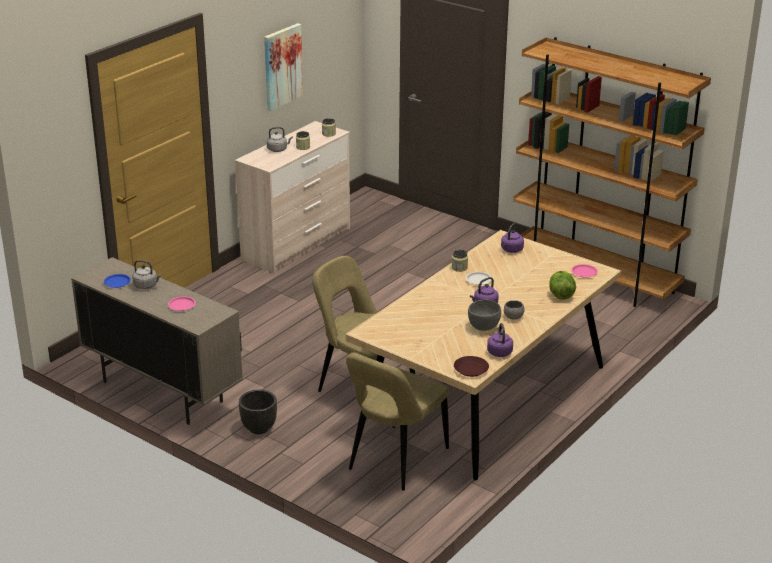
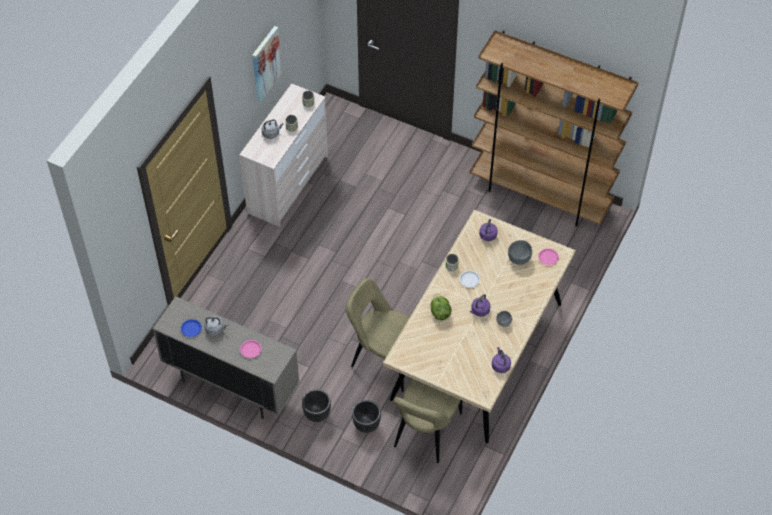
camera: 10 degrees left, 25 degrees up
brown plate [454,356,489,377] -> none
grey bowl [468,300,501,331] -> grey bowl moved to [508,240,532,265]
lettuce [549,271,576,300] -> lettuce moved to [431,294,452,320]
none -> black planter [352,400,381,433]

